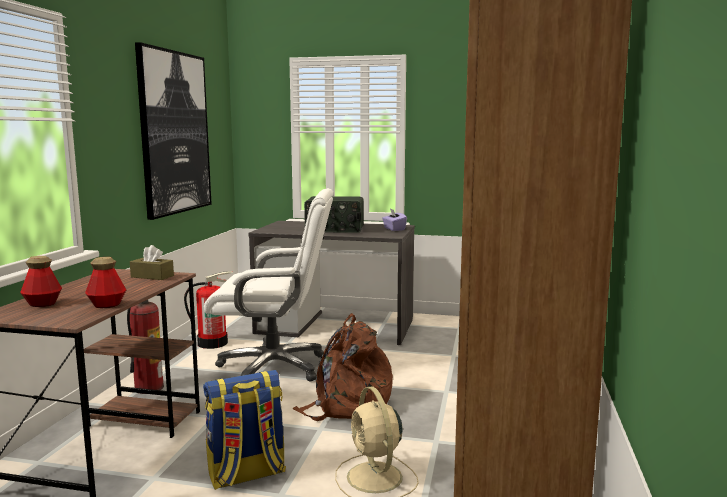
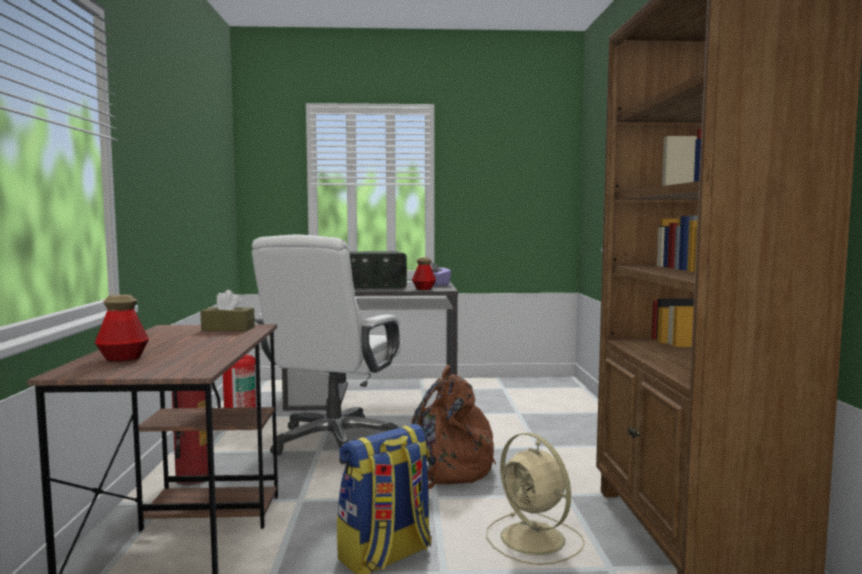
camera: 15 degrees left, 5 degrees down
bottle [85,257,126,308] -> bottle moved to [412,258,436,290]
picture [135,42,212,220] -> none
white office chair [204,188,333,382] -> white office chair turned 120 degrees clockwise [252,235,400,464]

